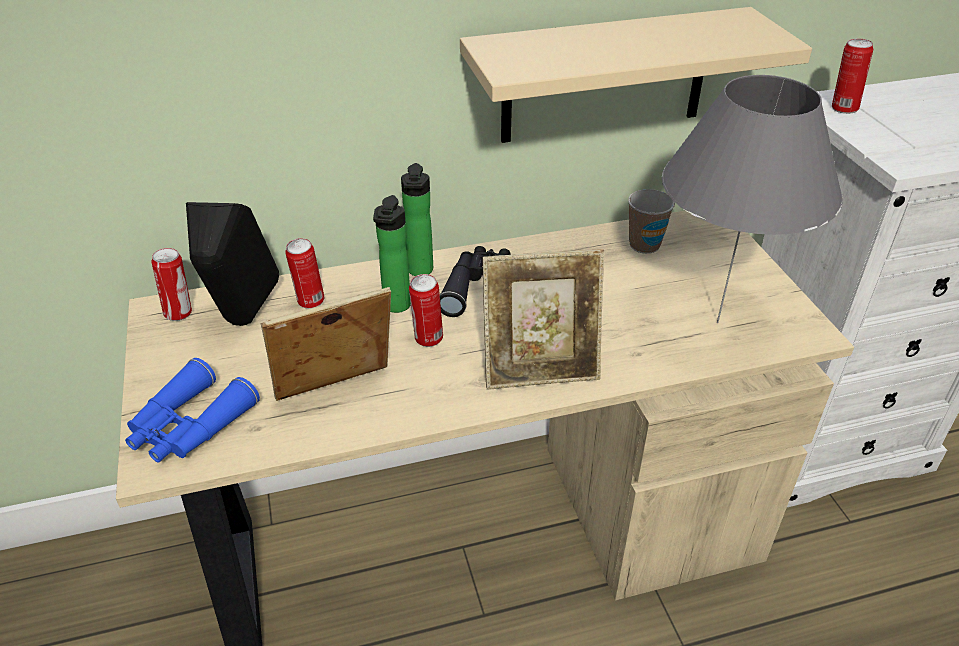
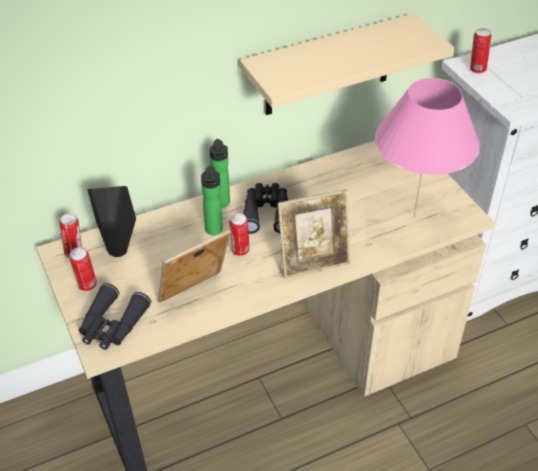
camera: 10 degrees left, 5 degrees up
blue binoculars [125,358,260,462] -> black binoculars [79,283,151,350]
can [285,238,324,309] -> can moved to [69,247,97,291]
cup [628,189,675,254] -> none
grey table lamp [662,75,843,323] -> pink table lamp [375,78,480,218]

